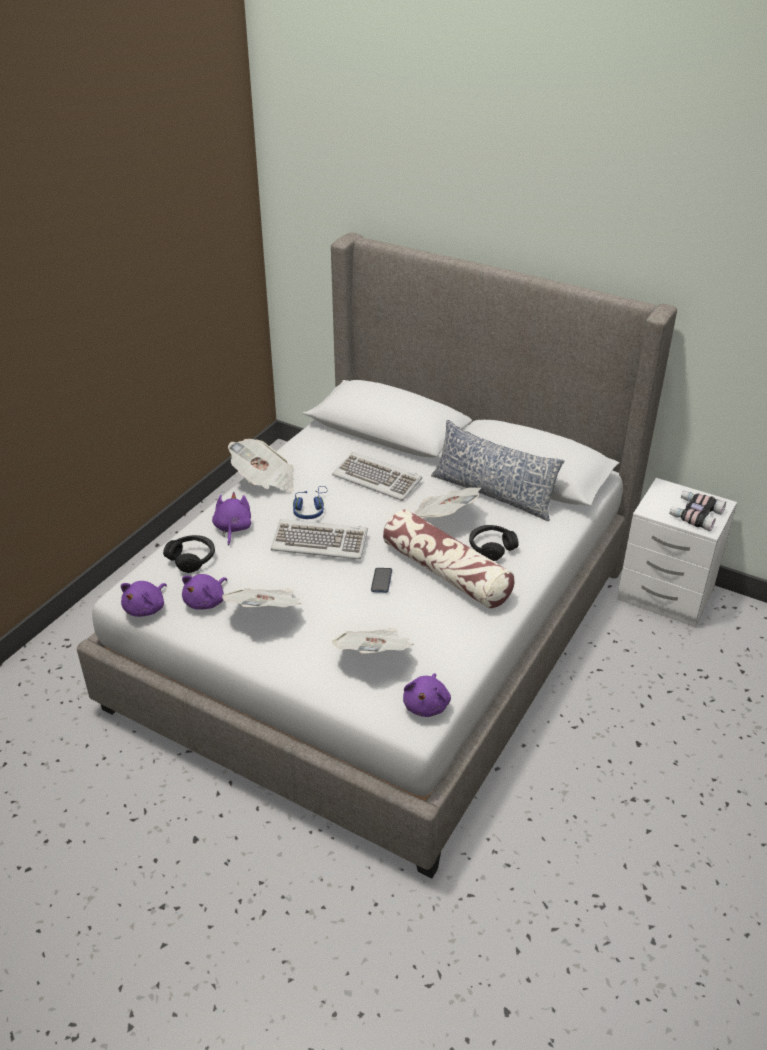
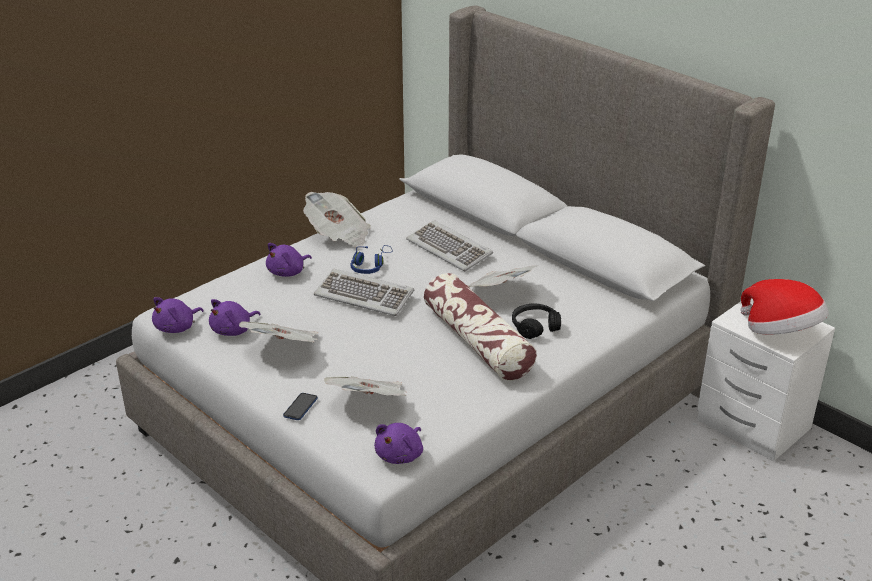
camera: 15 degrees right, 5 degrees down
black headphones [163,535,215,573] -> none
purple plush toy [212,492,251,545] -> purple plush toy turned 150 degrees counterclockwise [266,243,312,277]
phone [371,568,392,593] -> phone moved to [283,393,318,420]
pillow [431,420,564,521] -> none
binoculars [669,491,726,531] -> hat [740,279,829,335]

